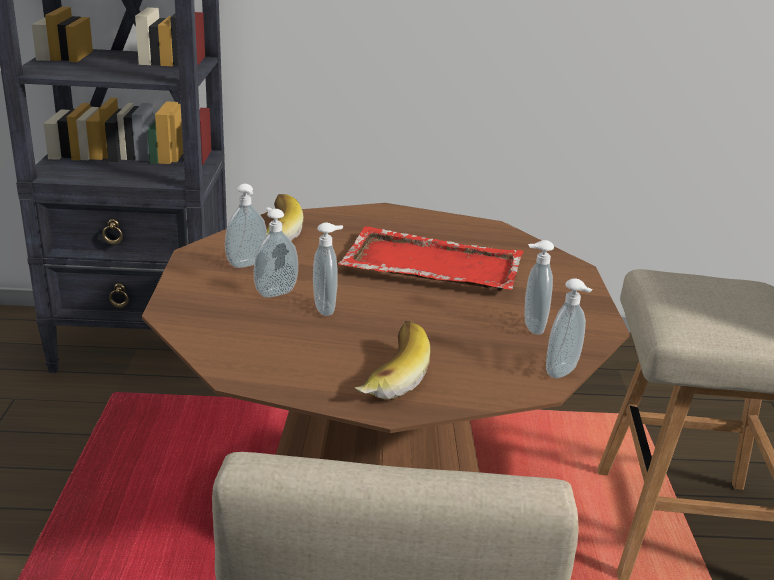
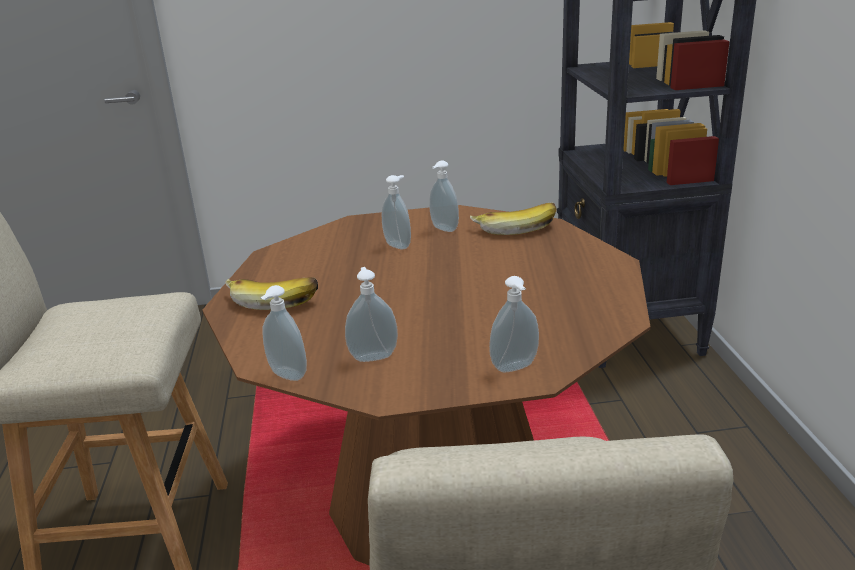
camera: 85 degrees right, 0 degrees up
soap dispenser [313,223,343,316] -> soap dispenser moved to [489,276,539,372]
red tray [338,226,524,291] -> none

